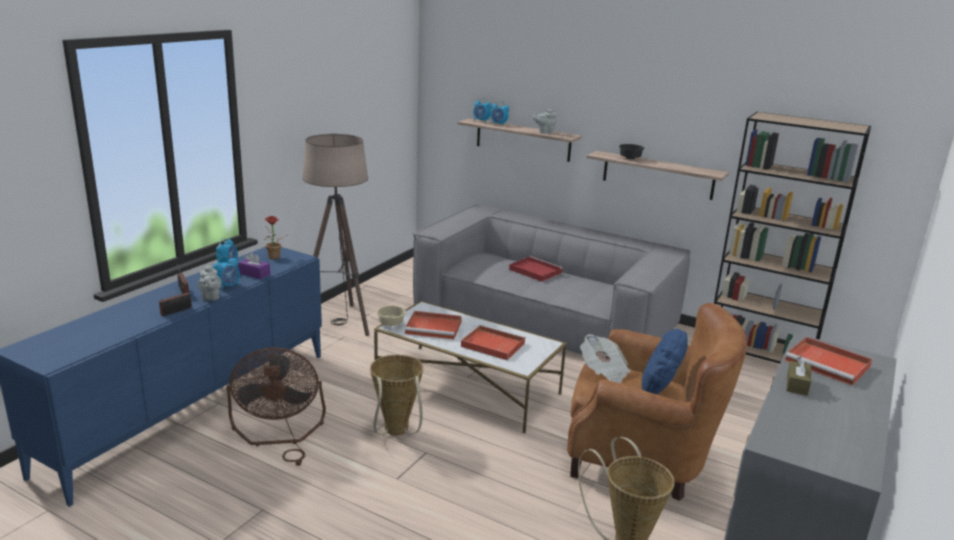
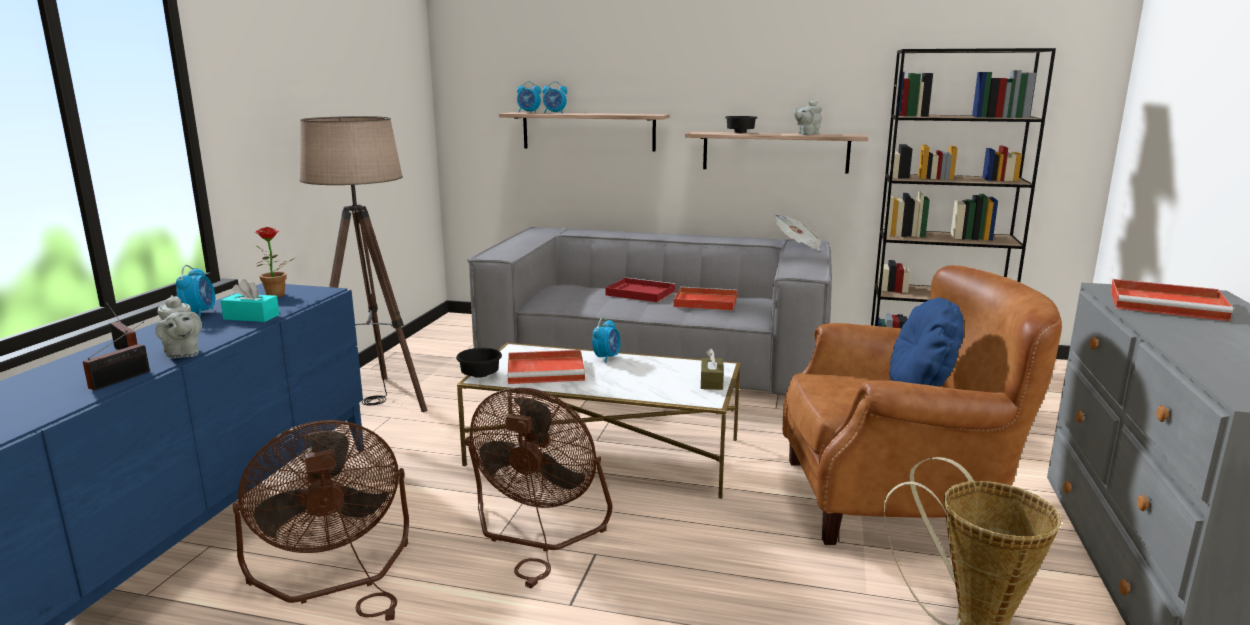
camera: 15 degrees left, 5 degrees down
alarm clock [213,256,240,290] -> alarm clock moved to [592,318,621,363]
purple tissue box [238,252,270,279] -> turquoise tissue box [220,279,280,322]
basket [370,354,424,435] -> brown fan [464,388,612,589]
beige bowl [377,306,406,326] -> black bowl [456,348,502,378]
red tray [461,325,526,360] -> red tray moved to [674,287,737,311]
grey teapot [533,109,557,134] -> grey teapot moved to [794,101,822,135]
newspaper [580,334,631,383] -> newspaper moved to [775,214,822,250]
brown tissue box [787,356,811,396] -> brown tissue box moved to [701,348,724,390]

